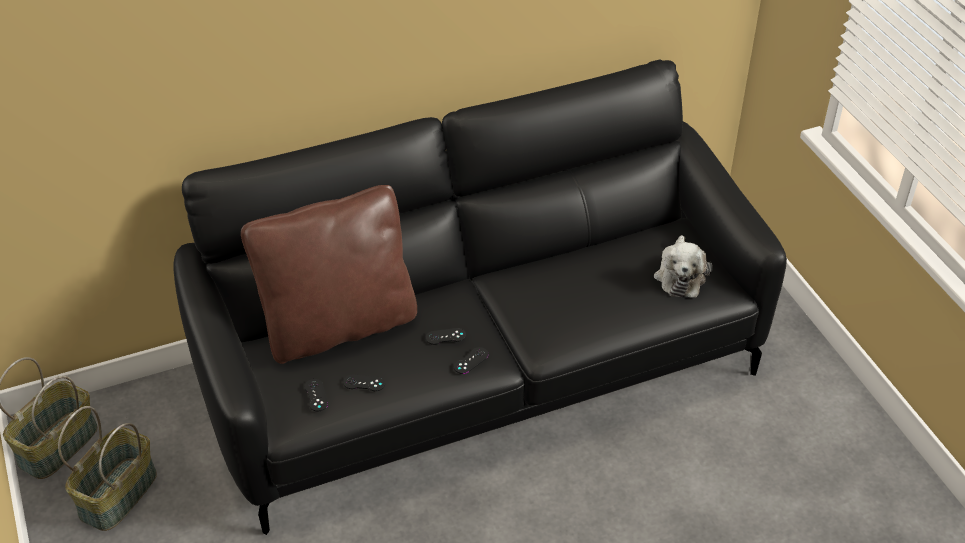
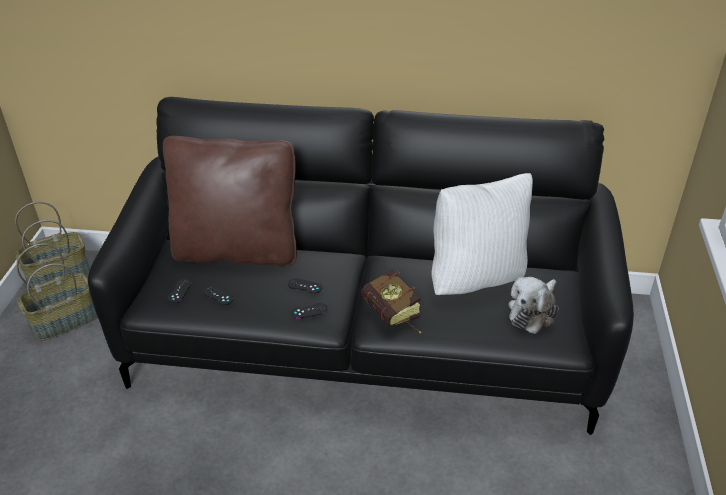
camera: 30 degrees right, 5 degrees down
none -> book [361,269,421,333]
none -> white pillow [431,173,533,295]

